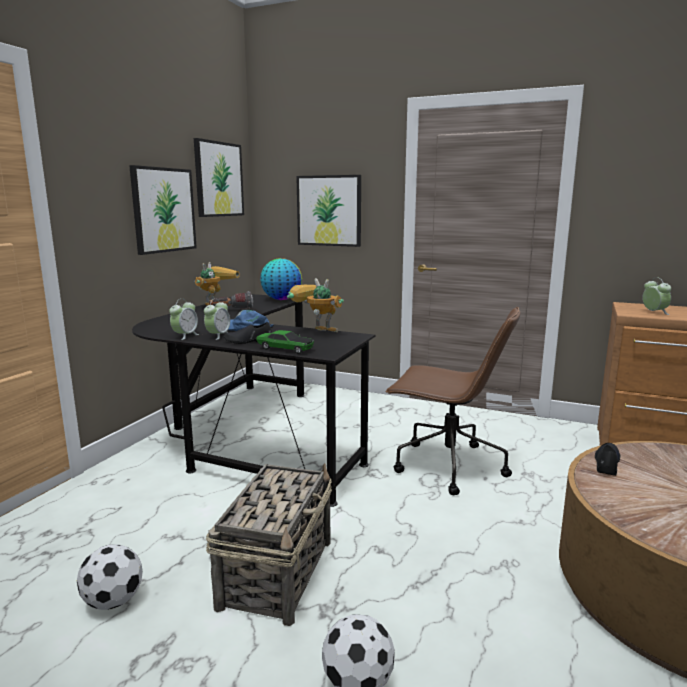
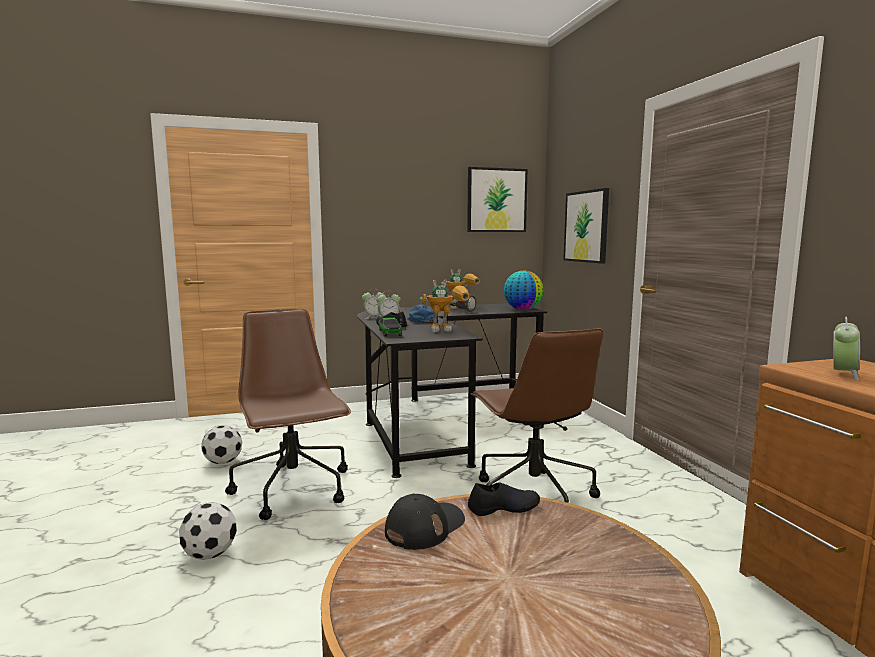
camera: 50 degrees right, 5 degrees down
picture [129,165,197,255] -> none
basket [206,463,332,626] -> brown office chair [225,309,351,520]
toy robot [287,278,344,333] -> toy robot turned 90 degrees clockwise [419,280,470,332]
none -> black cap [385,494,465,550]

